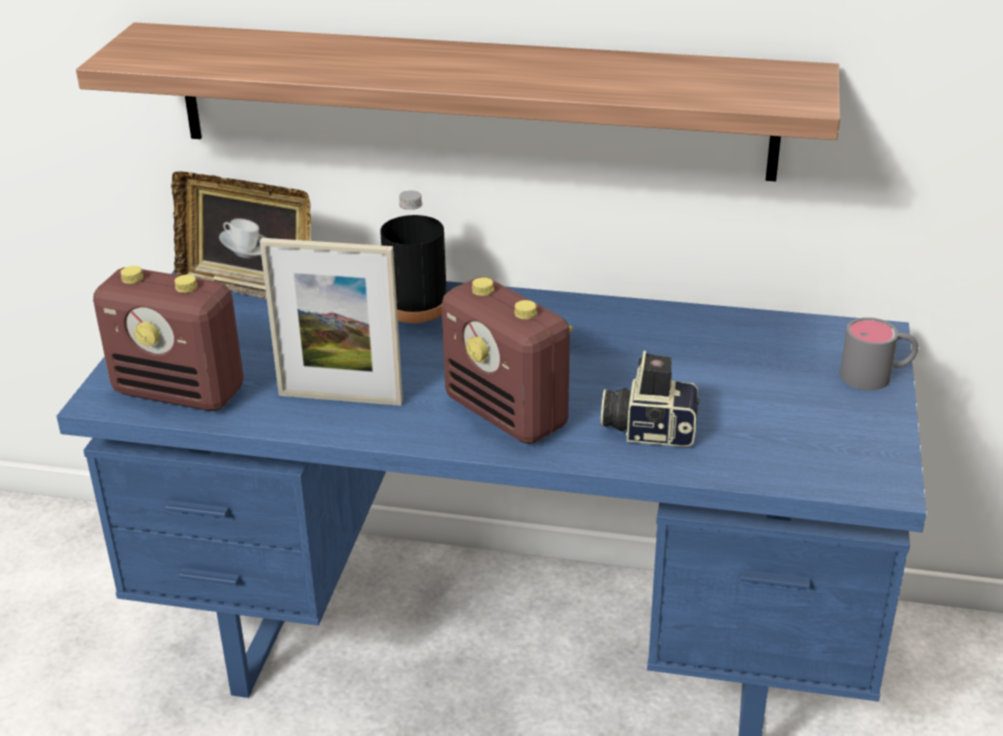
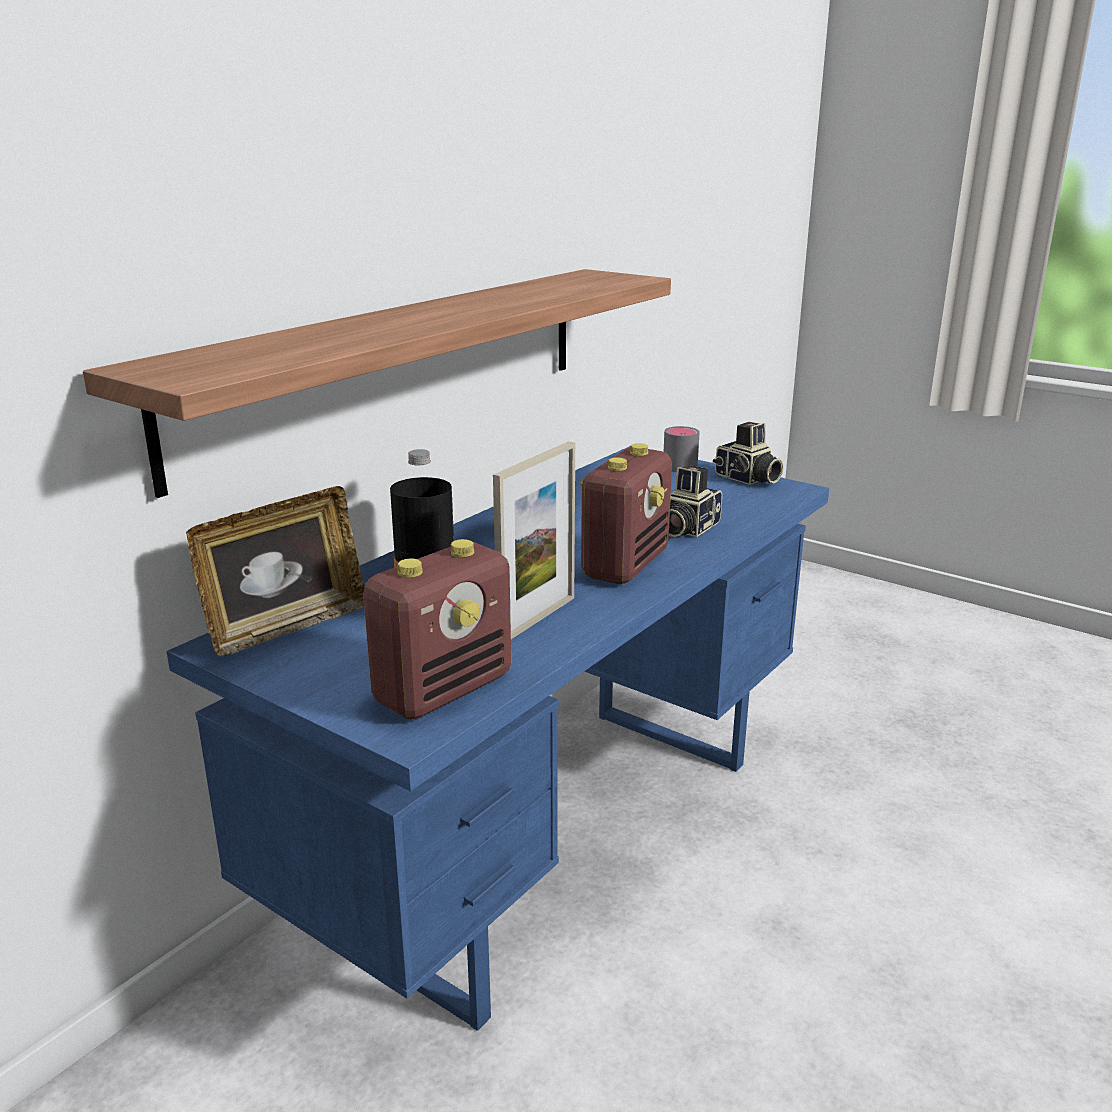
camera: 65 degrees left, 10 degrees down
radio [442,277,574,444] -> radio turned 45 degrees counterclockwise [580,443,672,584]
none -> camera [713,422,784,485]

